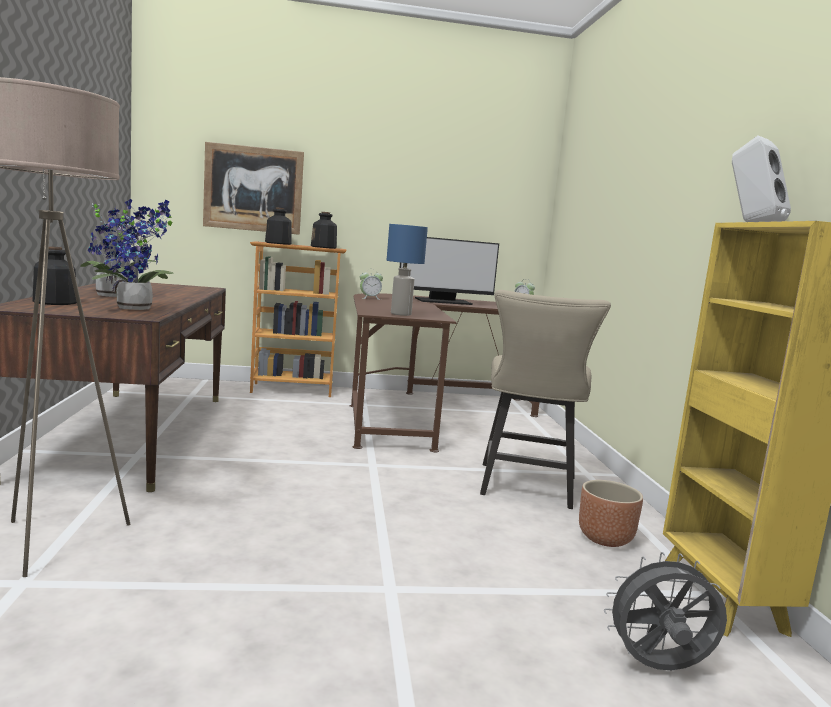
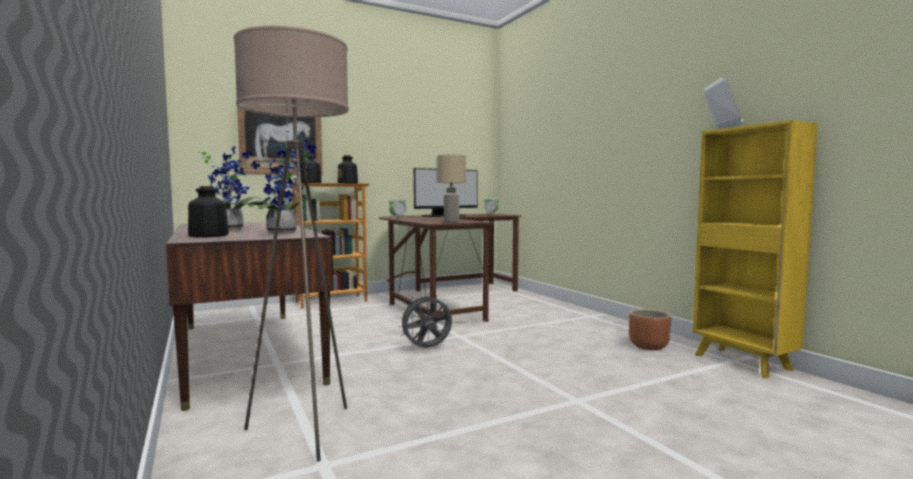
camera: 20 degrees left, 5 degrees down
blue table lamp [387,224,428,316] -> beige table lamp [437,155,466,223]
beige chair [480,290,611,509] -> none
grey fan [604,552,727,670] -> grey fan moved to [398,293,452,348]

